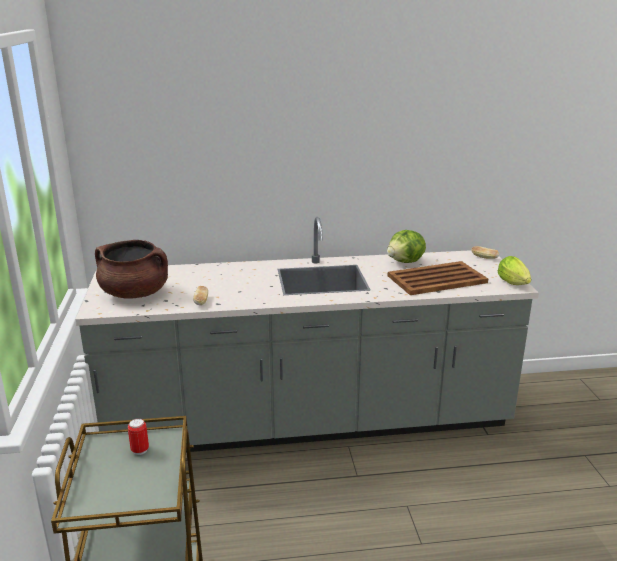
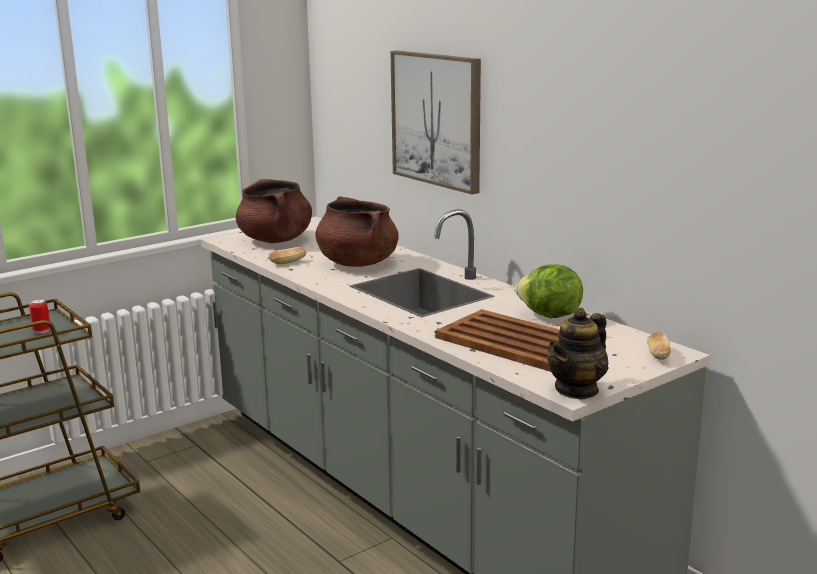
camera: 60 degrees right, 5 degrees down
lettuce [498,256,531,285] -> teapot [547,307,609,400]
none -> brown cooking pot [316,196,399,267]
none -> picture [390,51,481,194]

